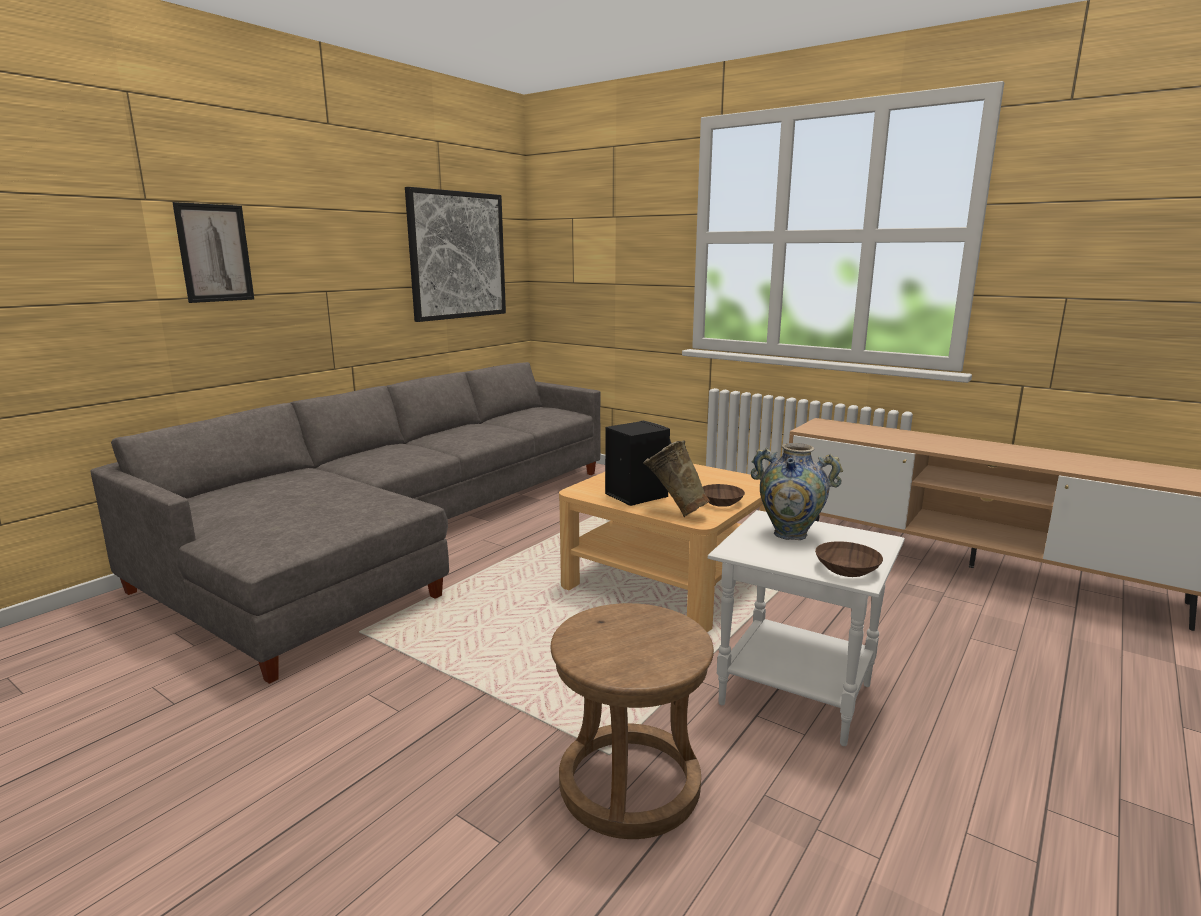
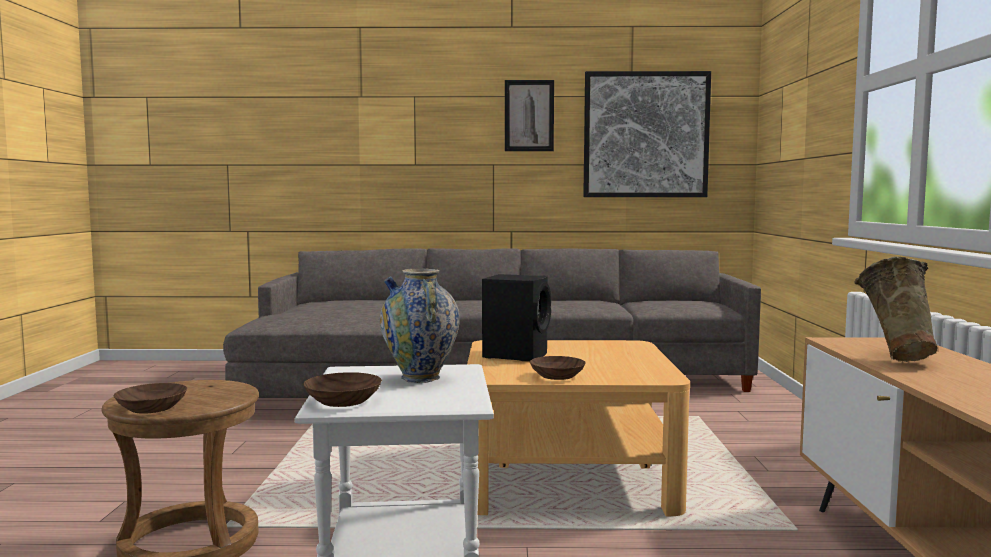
camera: 55 degrees right, 10 degrees down
picture [172,202,254,303] -> picture moved to [505,80,554,151]
beige vase [643,440,710,517] -> beige vase moved to [855,257,938,362]
none -> brown bowl [114,383,187,414]

